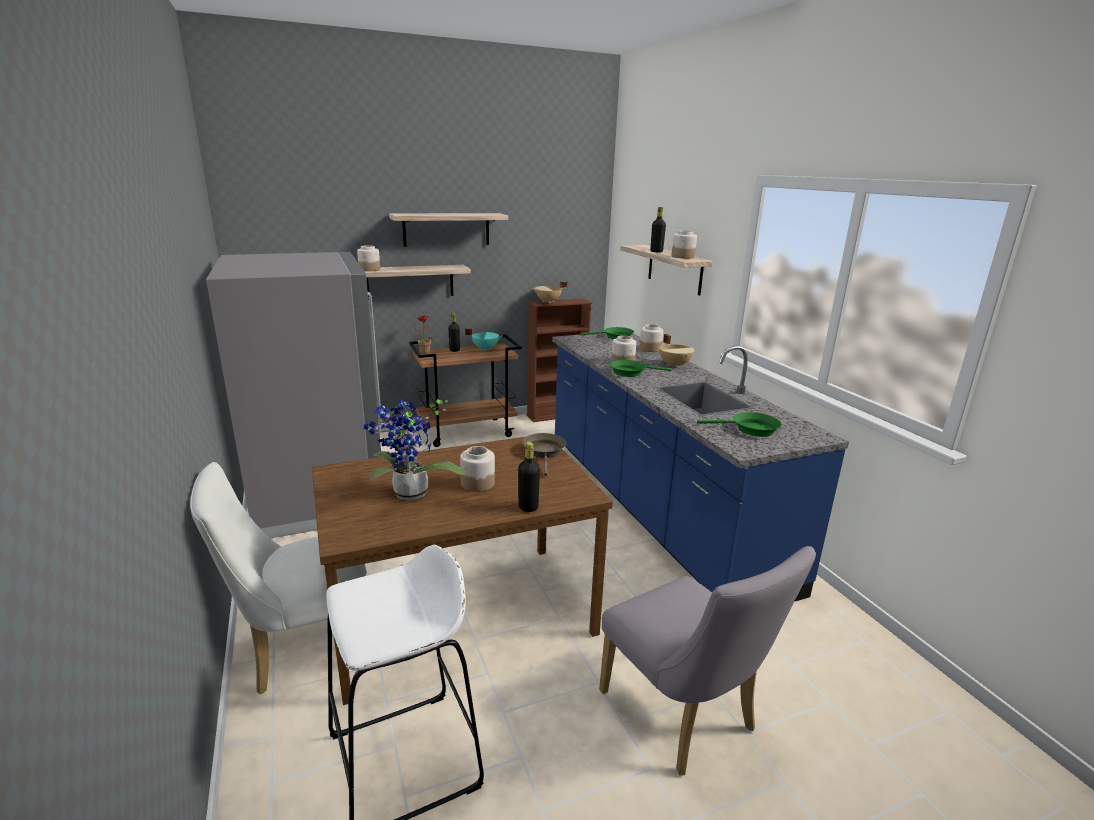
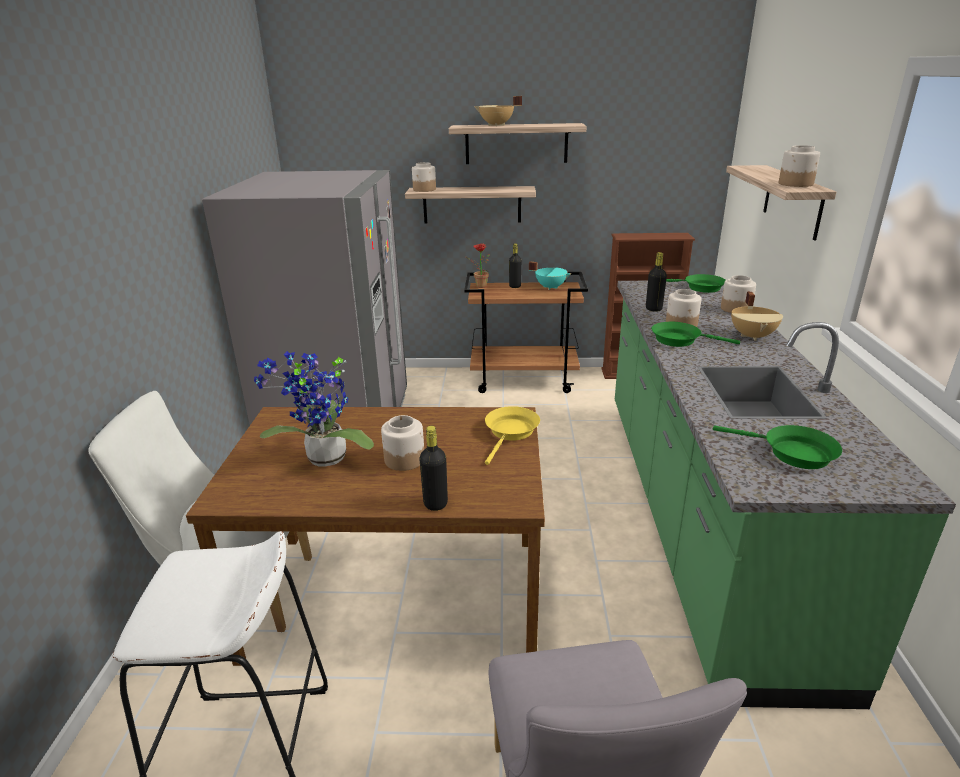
camera: 25 degrees right, 5 degrees up
brown frying pan [522,433,566,476] -> yellow frying pan [485,406,540,465]
beige cooking pot [533,281,567,303] -> beige cooking pot moved to [474,96,522,126]
blue counter [552,333,849,602] -> green counter [615,281,956,709]
black bottle [650,207,666,253] -> black bottle moved to [646,252,667,312]

